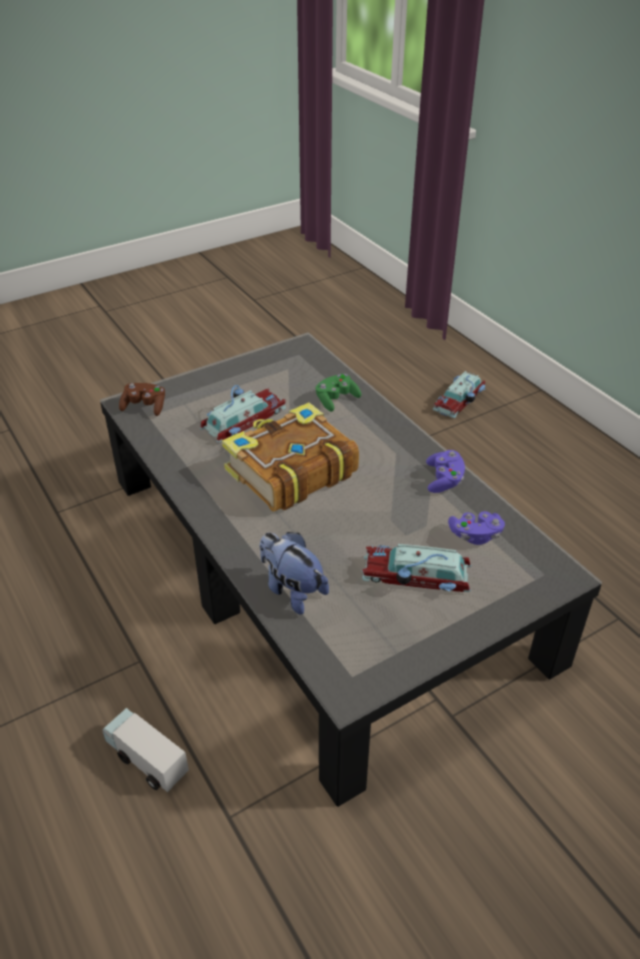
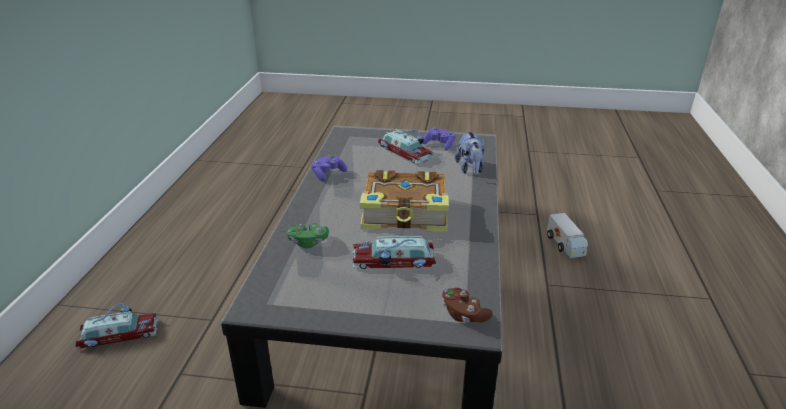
camera: 140 degrees left, 10 degrees down
purple game controller [448,511,505,545] -> purple game controller moved to [423,127,456,151]

